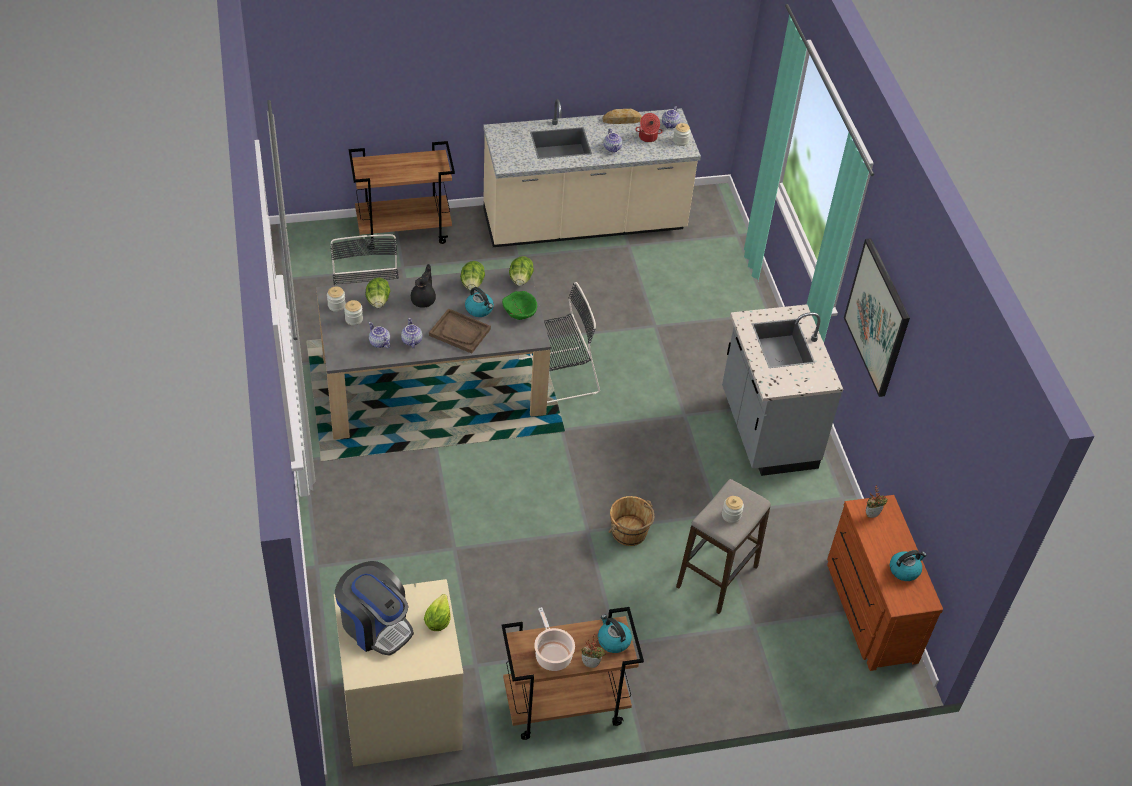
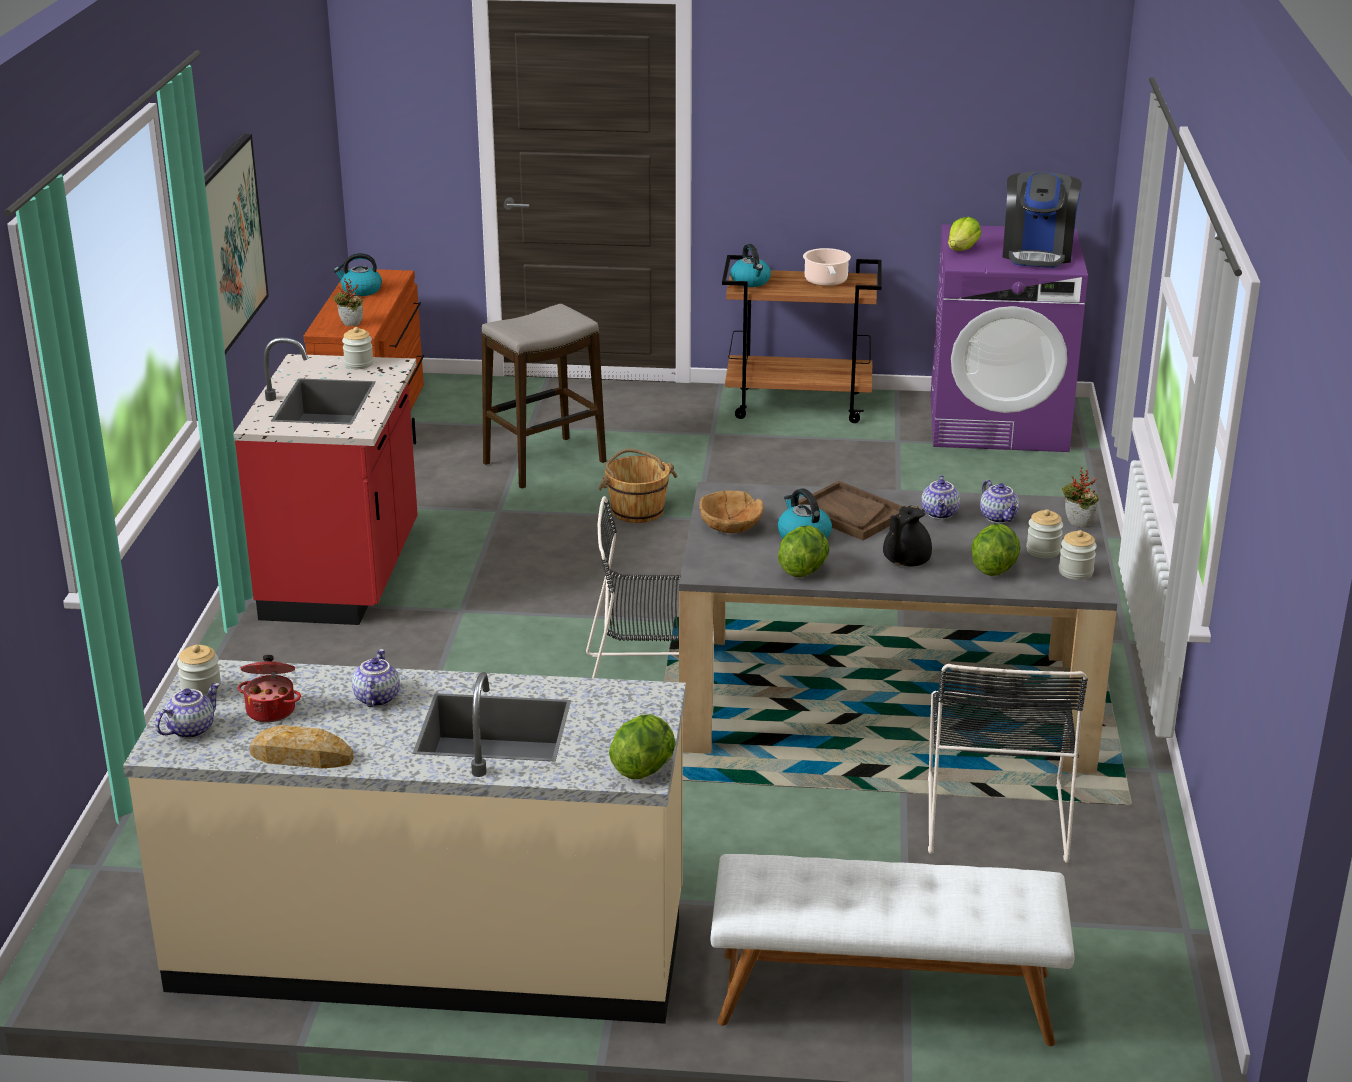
camera: 160 degrees left, 20 degrees down
beige washing machine [334,579,463,767] -> purple washing machine [930,224,1088,452]
coffee machine [335,561,414,656] -> coffee machine turned 135 degrees counterclockwise [1002,172,1082,268]
brown cart [349,141,455,249] -> white bench [710,854,1075,1046]
green bowl [502,291,537,320] -> brown bowl [699,490,764,533]
lettuce [509,256,534,286] -> lettuce moved to [609,715,675,779]
potted plant [581,634,605,668] -> potted plant moved to [1062,467,1099,528]
grey counter [722,304,843,476] -> red counter [233,337,418,625]
jar [722,496,744,523] -> jar moved to [342,327,374,369]

